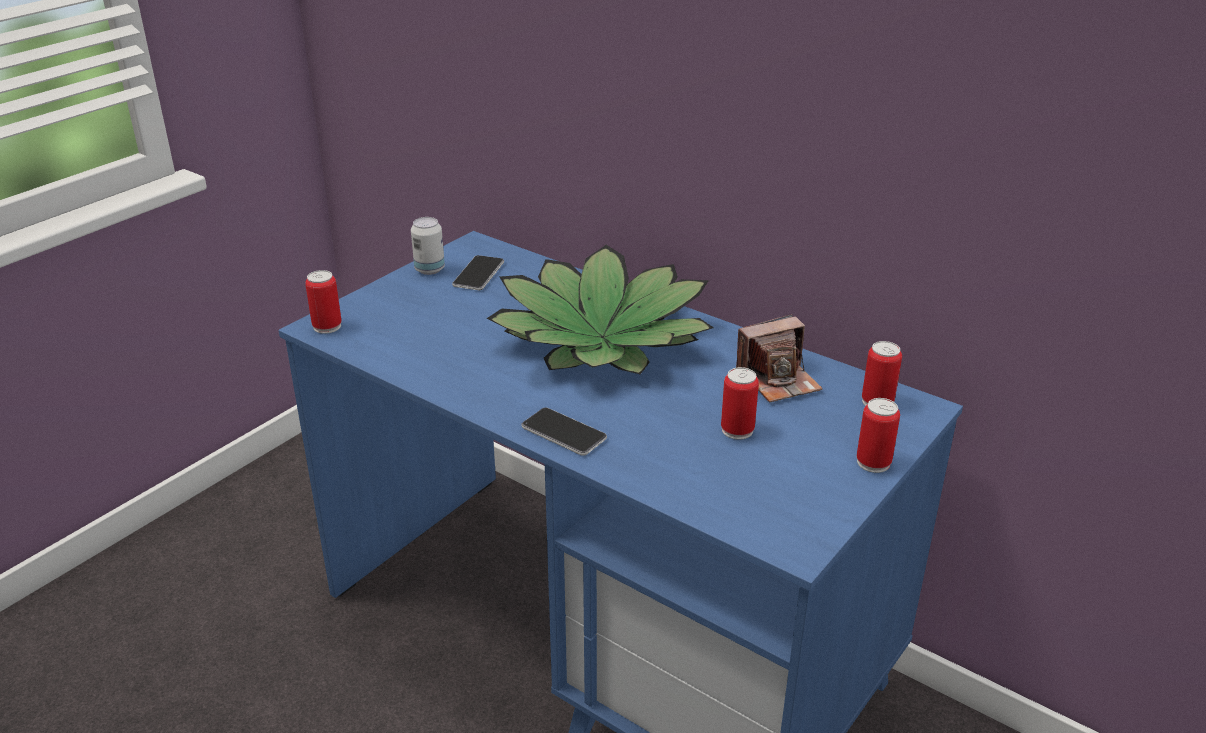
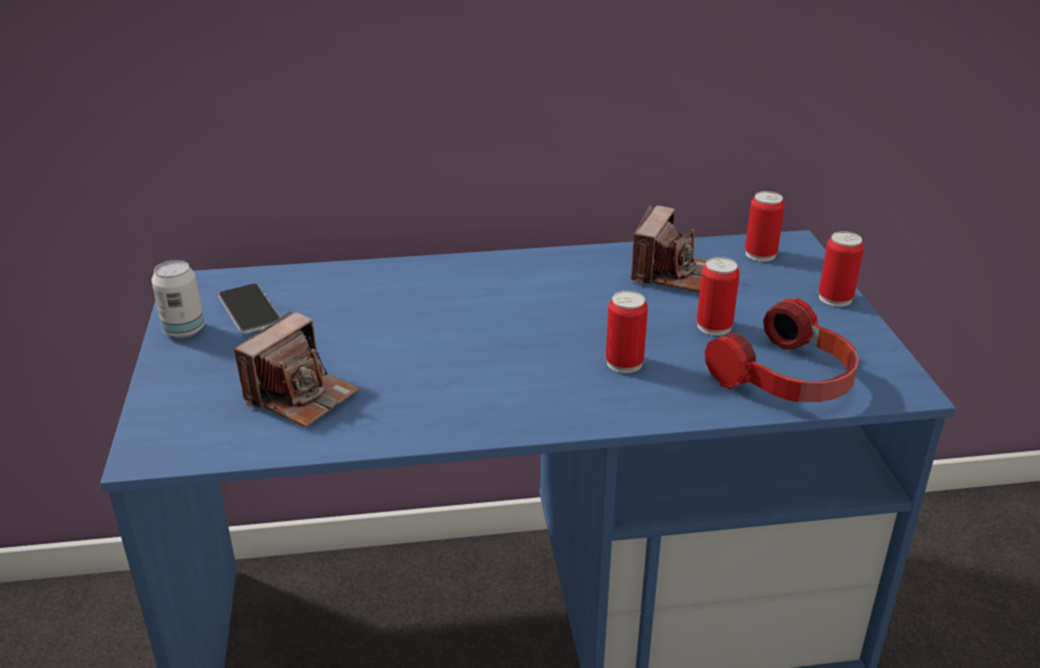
camera: 45 degrees left, 0 degrees up
can [305,270,342,334] -> can moved to [606,291,648,373]
potted plant [487,245,714,374] -> none
phone [521,408,607,456] -> none
none -> camera [234,311,359,427]
none -> headphones [705,298,859,402]

